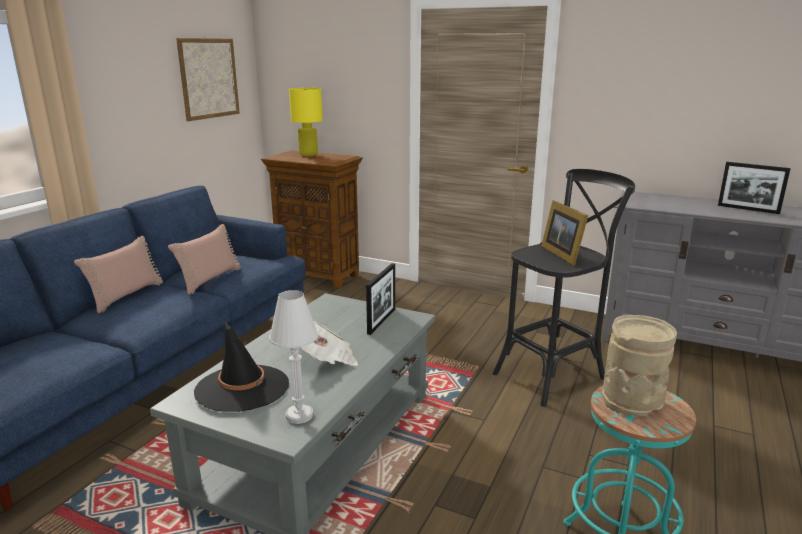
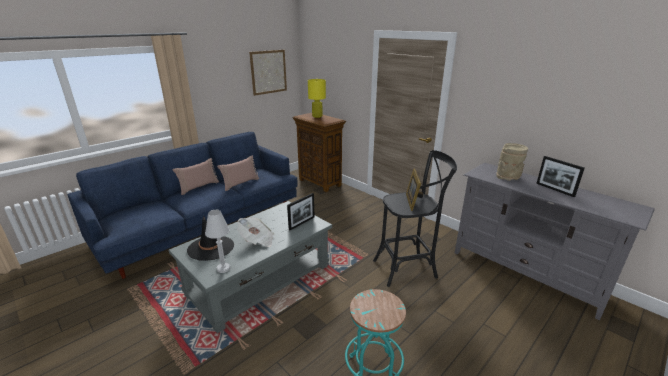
camera: 20 degrees right, 5 degrees up
beige vase [602,315,677,417] -> beige vase moved to [496,143,528,181]

